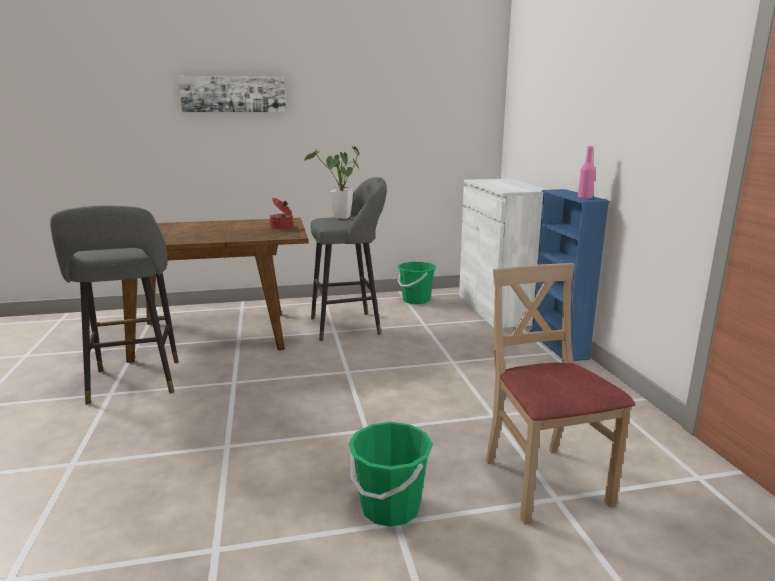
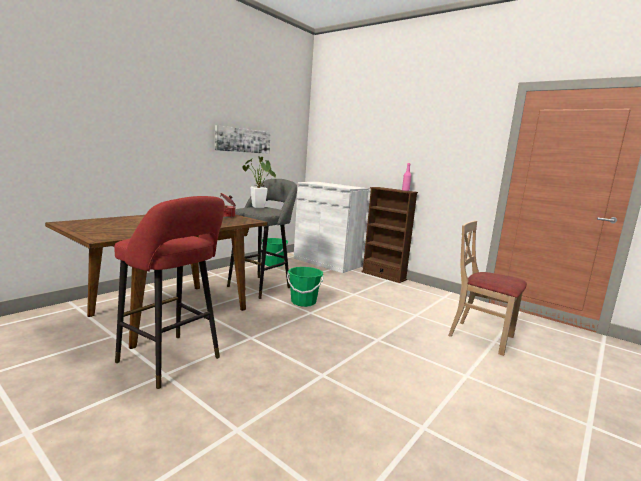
camera: 40 degrees left, 5 degrees down
grey stool [50,206,179,405] -> red stool [114,196,225,389]
picture [178,76,286,112] -> picture moved to [215,125,270,154]
green bucket [349,422,433,527] -> green bucket moved to [287,267,324,307]
blue bookcase [530,189,610,361] -> brown bookcase [361,187,418,283]

